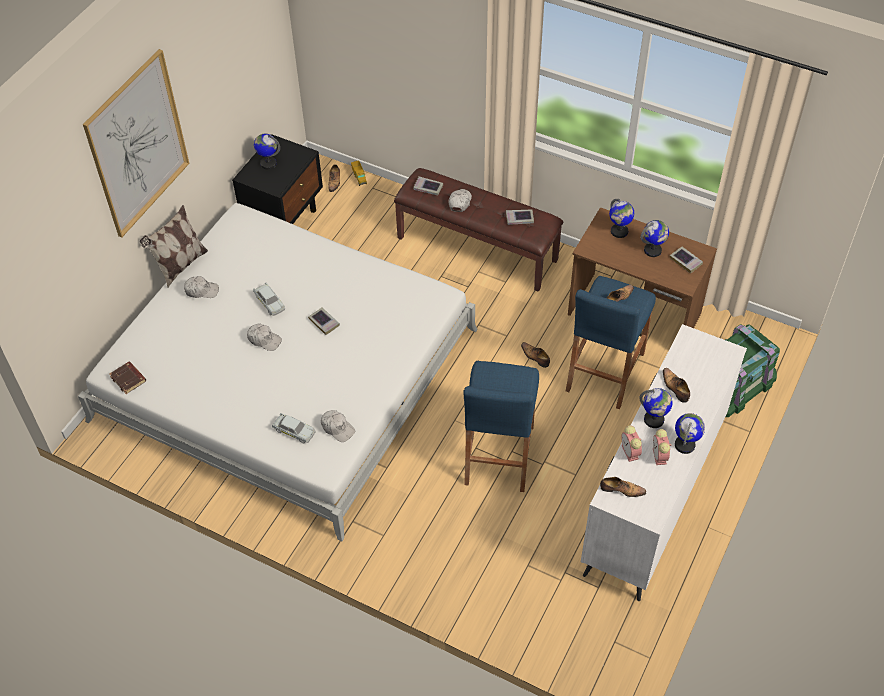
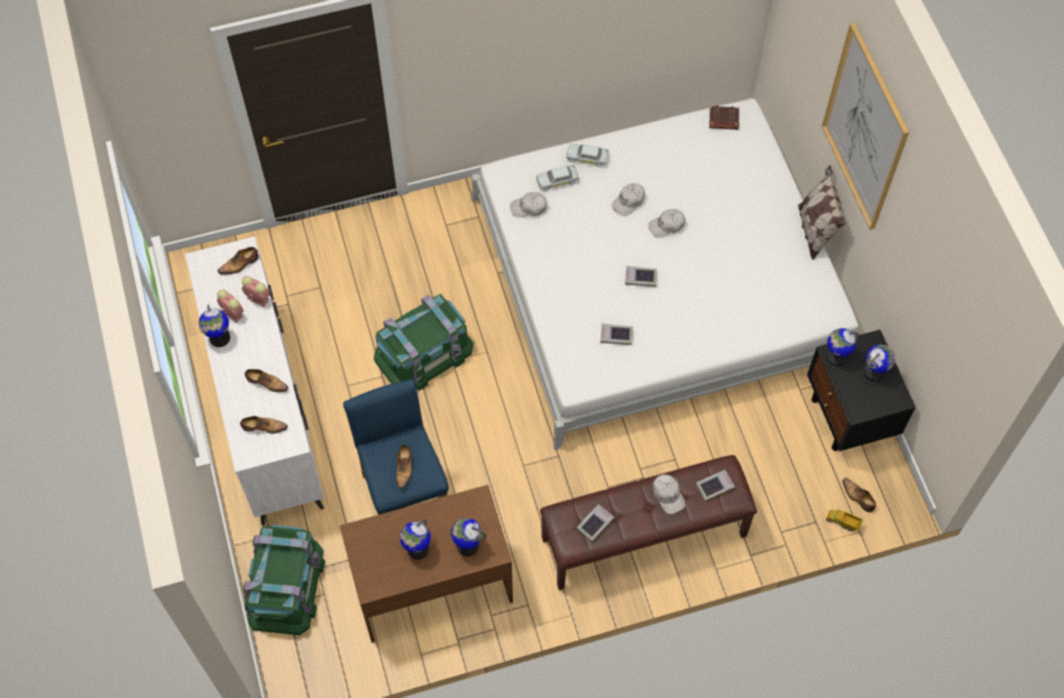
camera: 135 degrees right, 10 degrees up
white cap [184,276,219,298] -> white cap moved to [612,183,645,216]
white toy car [253,282,285,316] -> white toy car moved to [566,144,609,167]
blue stool [463,361,539,492] -> green storage box [374,294,473,391]
shoe [521,342,550,368] -> shoe moved to [240,416,288,434]
globe [640,388,672,428] -> globe moved to [827,328,859,366]
book [670,247,703,274] -> book moved to [600,323,633,345]

